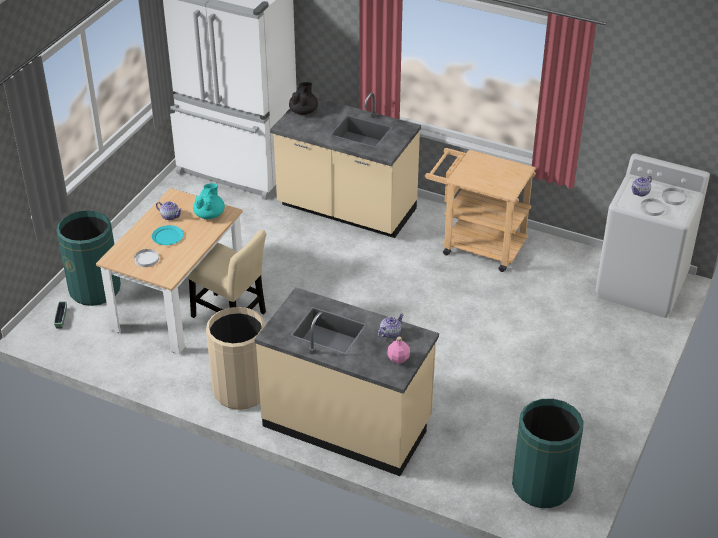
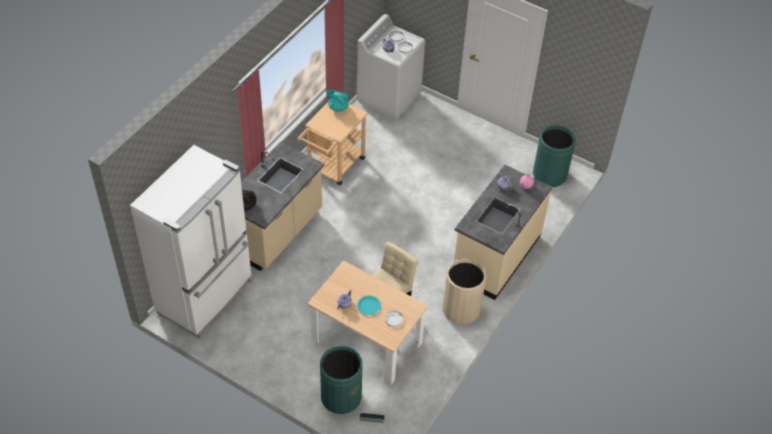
camera: 85 degrees left, 10 degrees up
turquoise teapot [193,183,225,219] -> turquoise teapot moved to [326,89,349,112]

